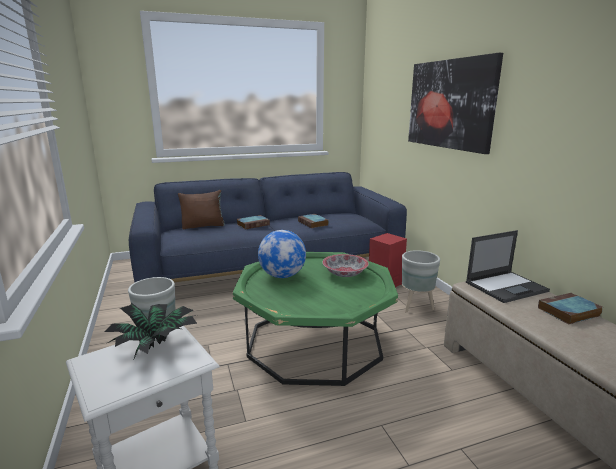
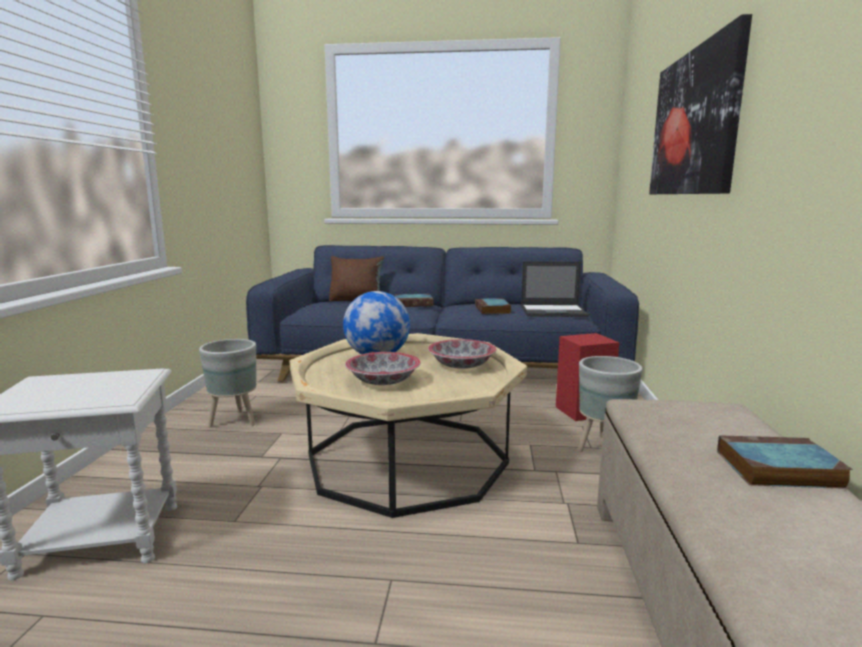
camera: 25 degrees right, 5 degrees down
potted plant [104,303,197,361] -> none
green coffee table [233,252,398,386] -> beige coffee table [290,333,527,518]
laptop [466,230,550,303] -> laptop moved to [521,261,589,317]
none -> bowl [345,352,420,385]

